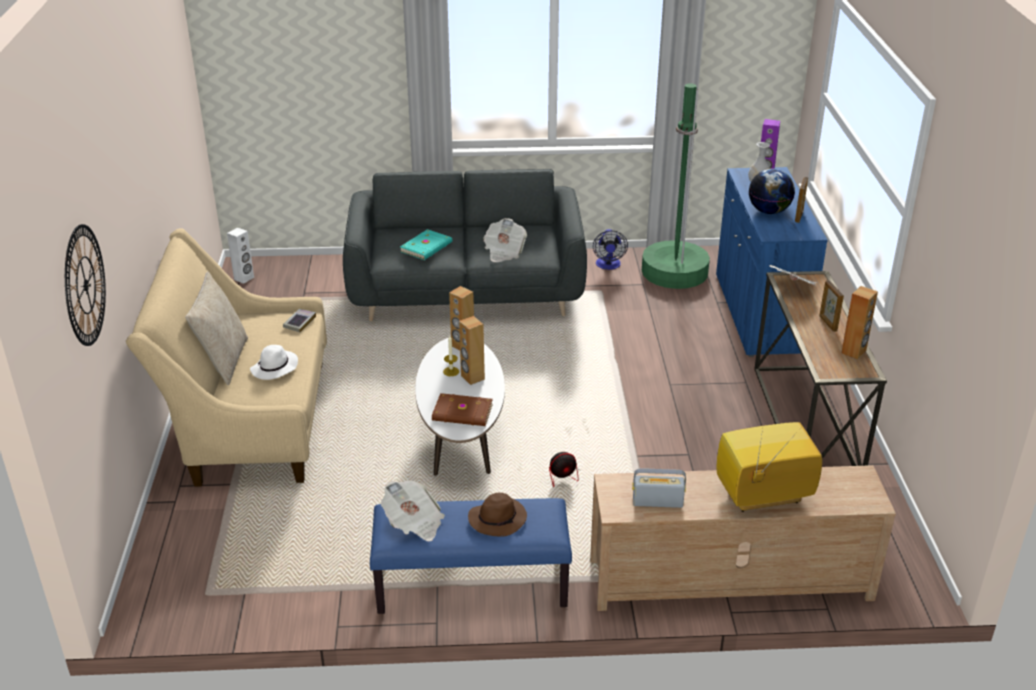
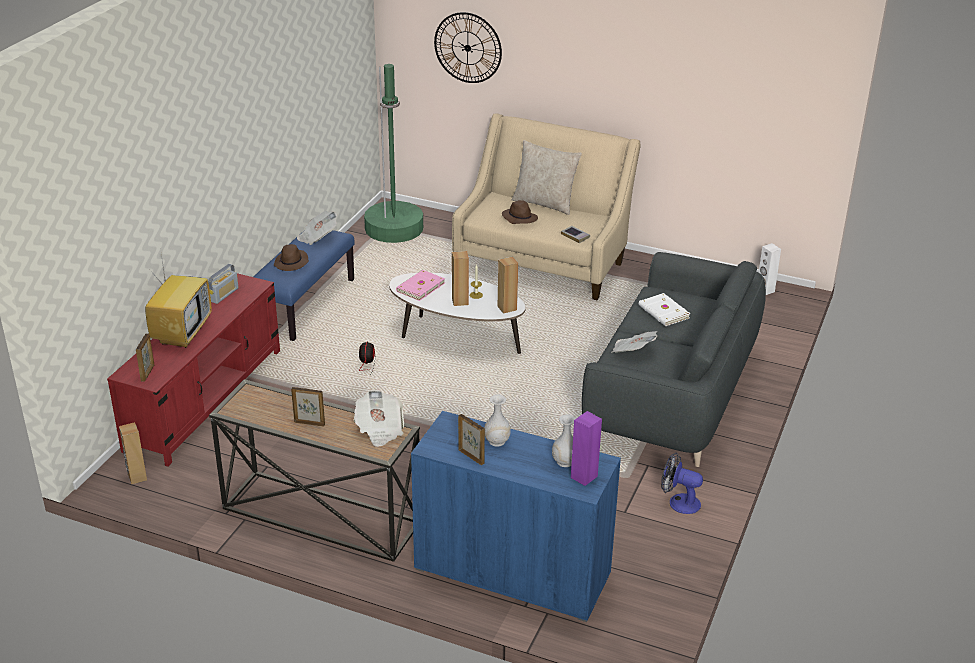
camera: 115 degrees right, 0 degrees up
white hat [250,345,298,380] -> brown hat [502,200,538,224]
turquoise book [400,229,452,260] -> white book [639,293,690,326]
brown book [432,393,493,426] -> pink book [396,270,445,301]
beige tv stand [590,465,896,611] -> red tv stand [107,273,280,466]
green floor lamp [642,83,710,289] -> green floor lamp moved to [364,64,423,243]
globe [749,169,795,214] -> white vase [484,394,511,447]
brown speaker [841,286,878,360] -> brown speaker moved to [119,422,147,484]
none -> picture frame [136,333,154,382]

